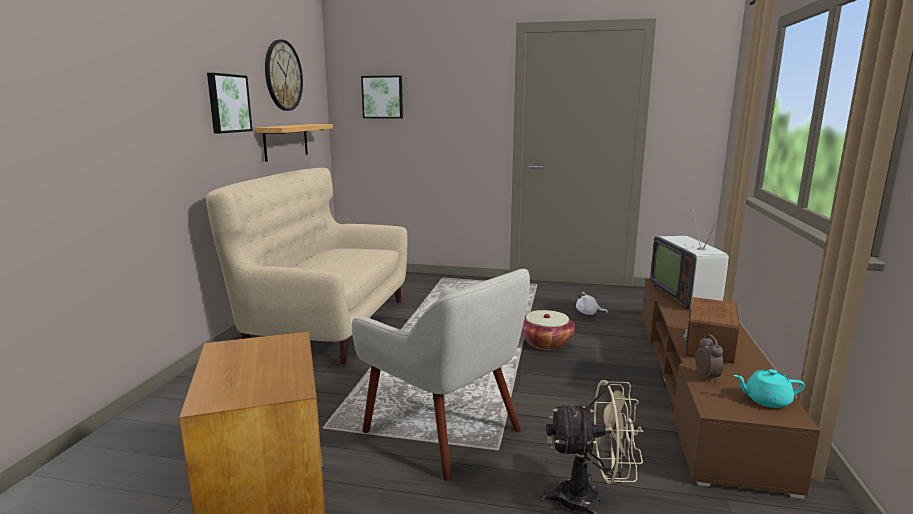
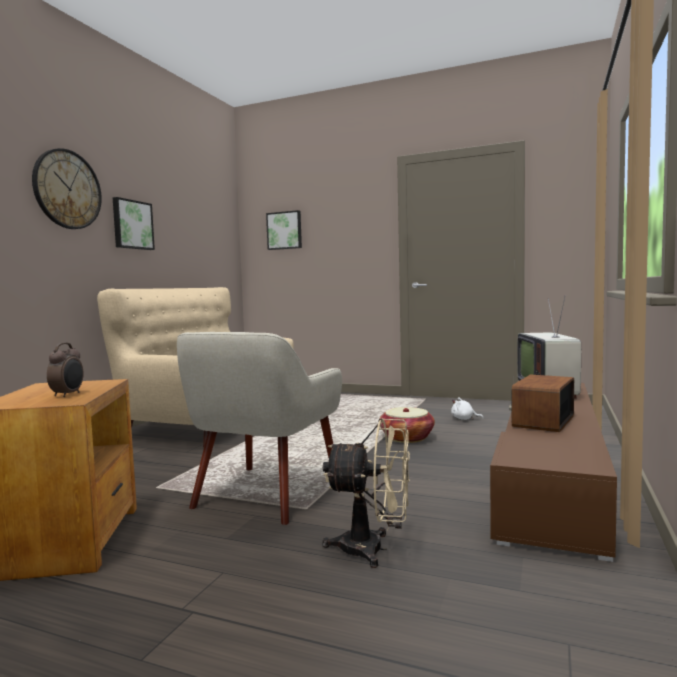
camera: 10 degrees right, 10 degrees down
shelf [255,124,333,162] -> none
wall clock [265,40,303,111] -> wall clock moved to [32,148,102,229]
beige armchair [352,269,530,481] -> beige armchair turned 60 degrees clockwise [177,332,342,525]
alarm clock [696,334,724,382] -> alarm clock moved to [47,343,84,397]
turquoise teapot [734,369,805,408] -> none

